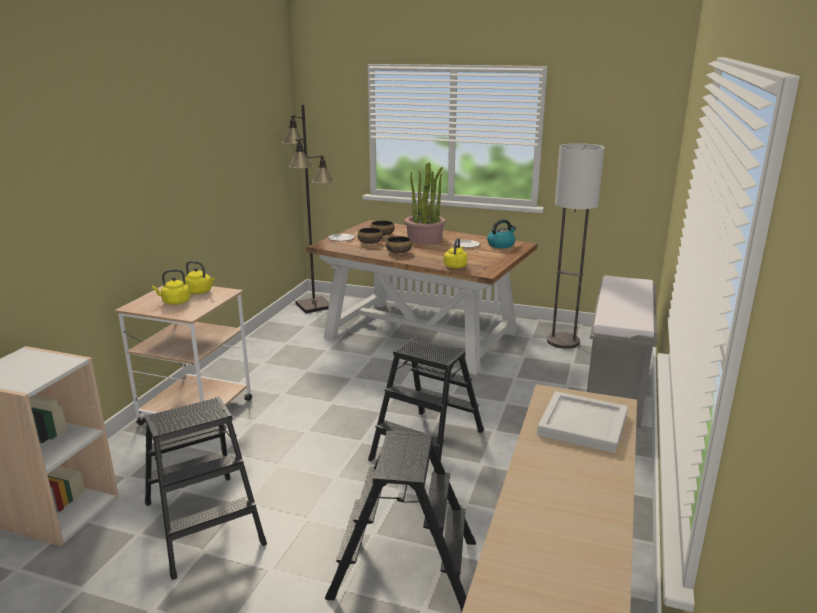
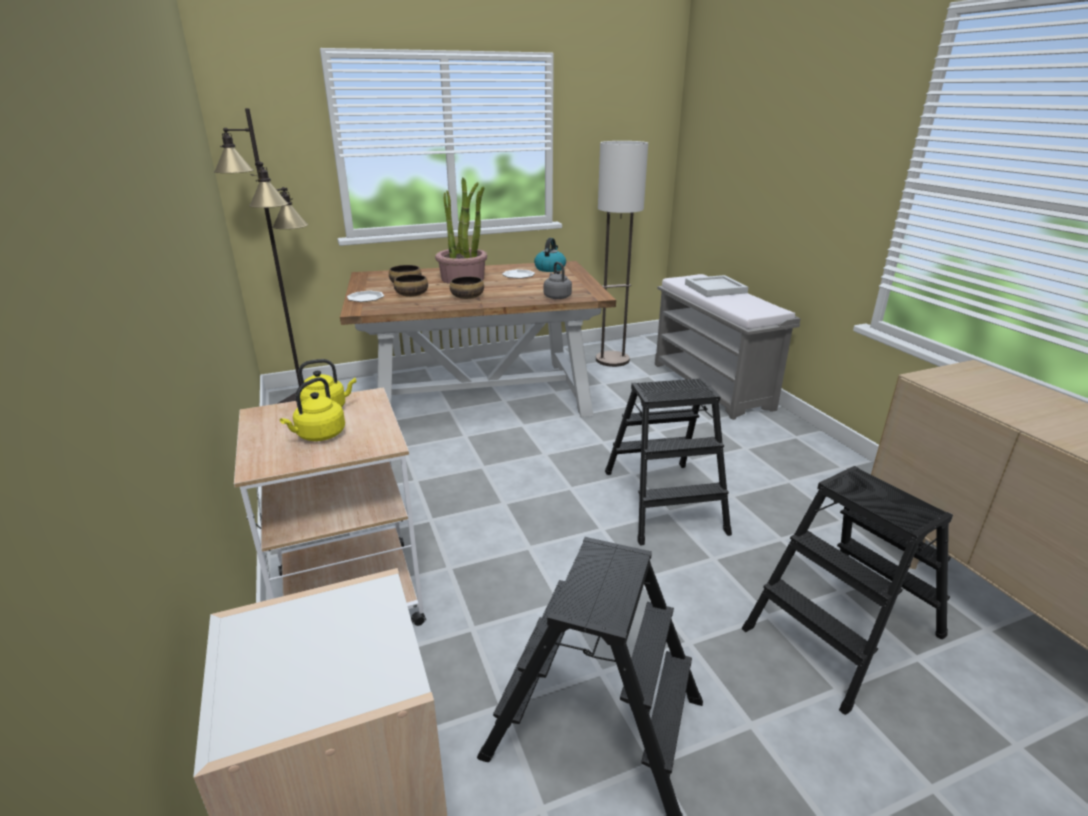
camera: 40 degrees left, 5 degrees up
yellow kettle [444,238,467,268] -> grey kettle [544,262,572,299]
white tray [537,391,628,453] -> white tray moved to [685,275,748,297]

